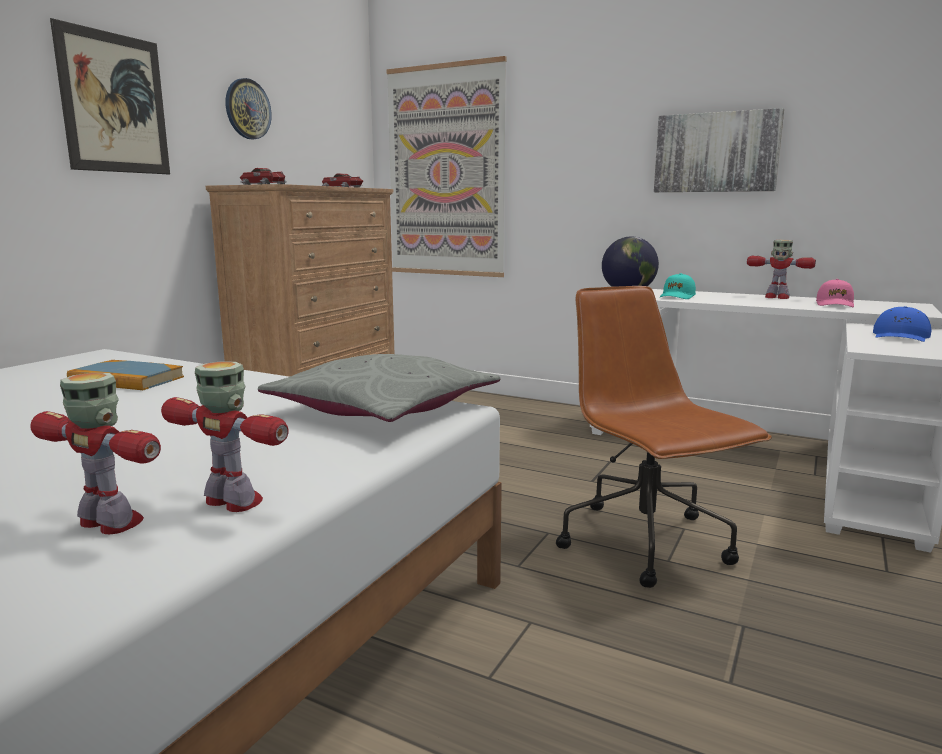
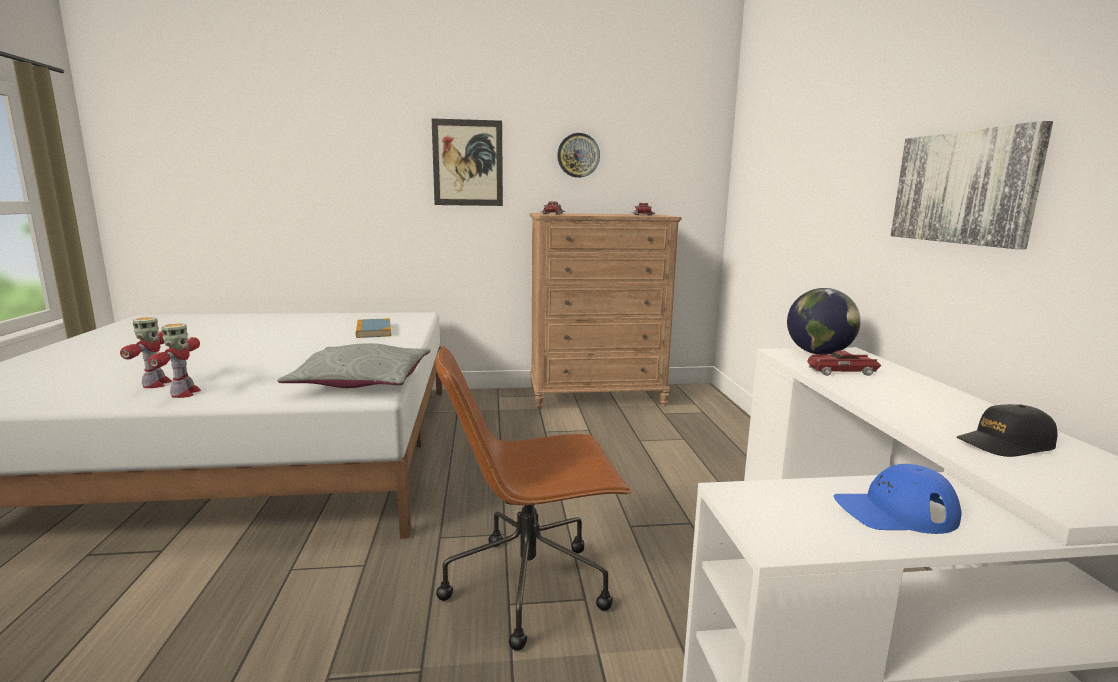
camera: 55 degrees right, 0 degrees up
picture [387,56,507,277] -> none
brown office chair [556,286,772,588] -> brown office chair turned 135 degrees counterclockwise [435,346,632,651]
turquoise cap [660,273,696,299] -> toy car [807,351,882,376]
toy robot [747,240,816,299] -> none
pink cap [816,279,854,307] -> black cap [957,404,1058,457]

